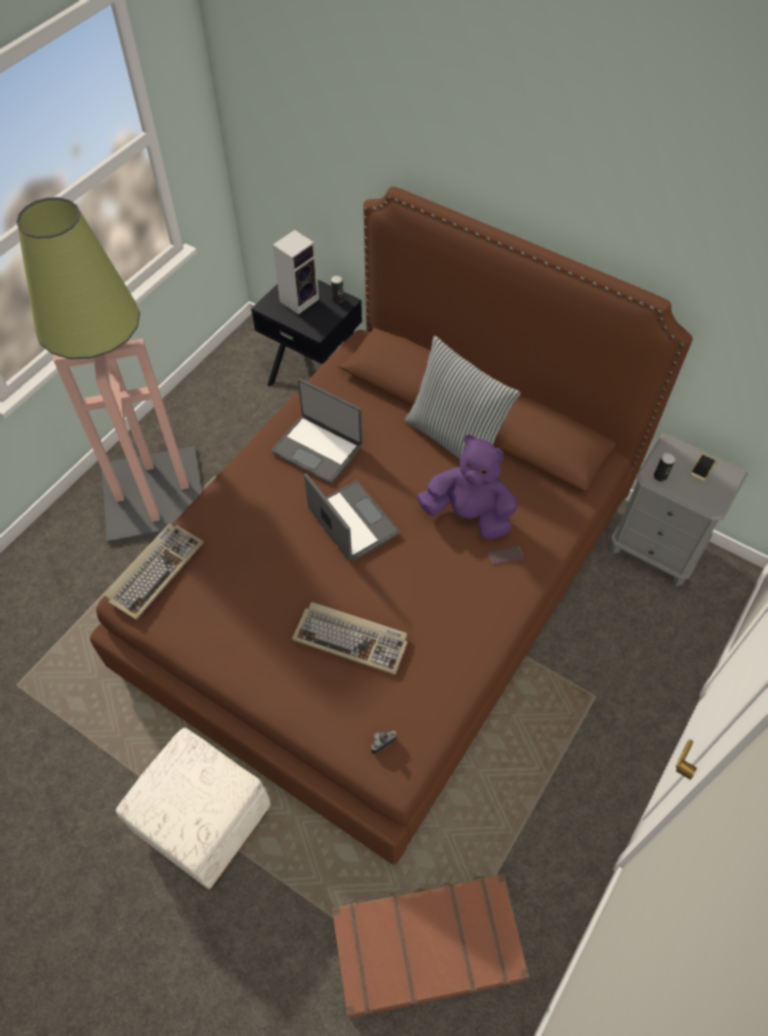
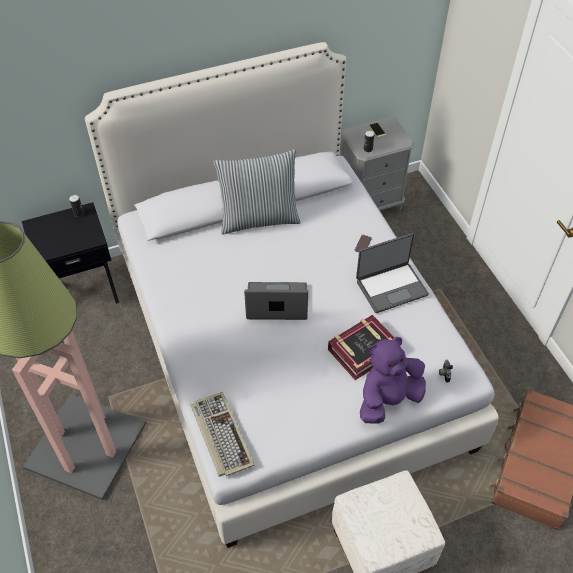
camera: 55 degrees left, 5 degrees down
brown bed [90,187,693,865] -> white bed [85,42,499,548]
laptop [271,379,362,484] -> laptop moved to [356,233,429,313]
speaker [272,230,319,315] -> none
keyboard [292,602,408,675] -> book [328,315,395,380]
purple plush toy [417,435,518,540] -> purple plush toy moved to [360,337,426,424]

